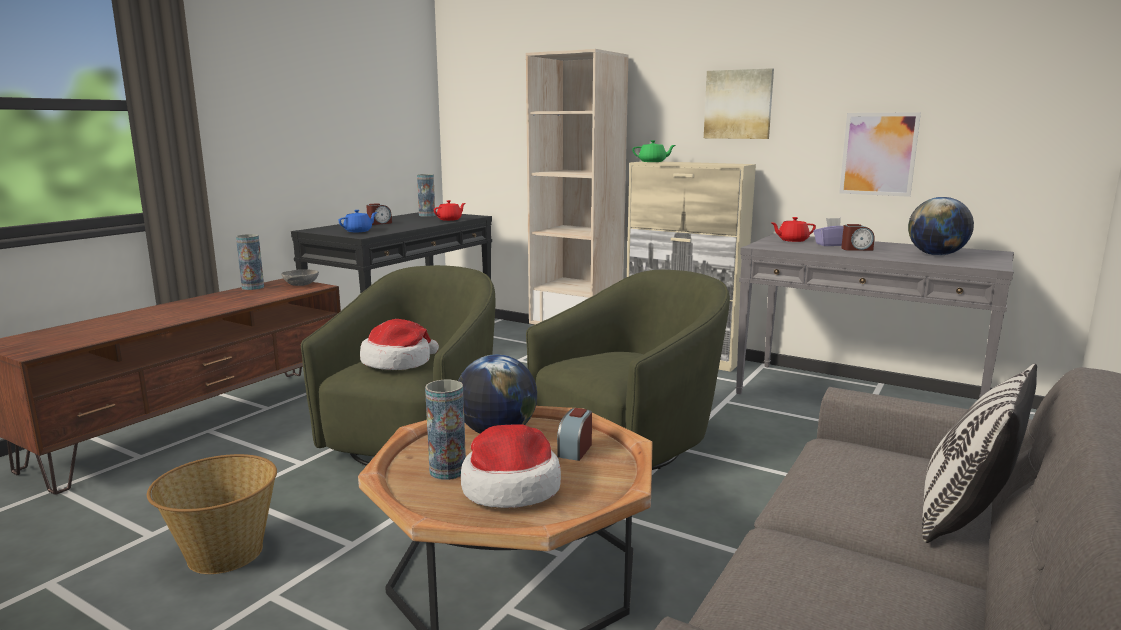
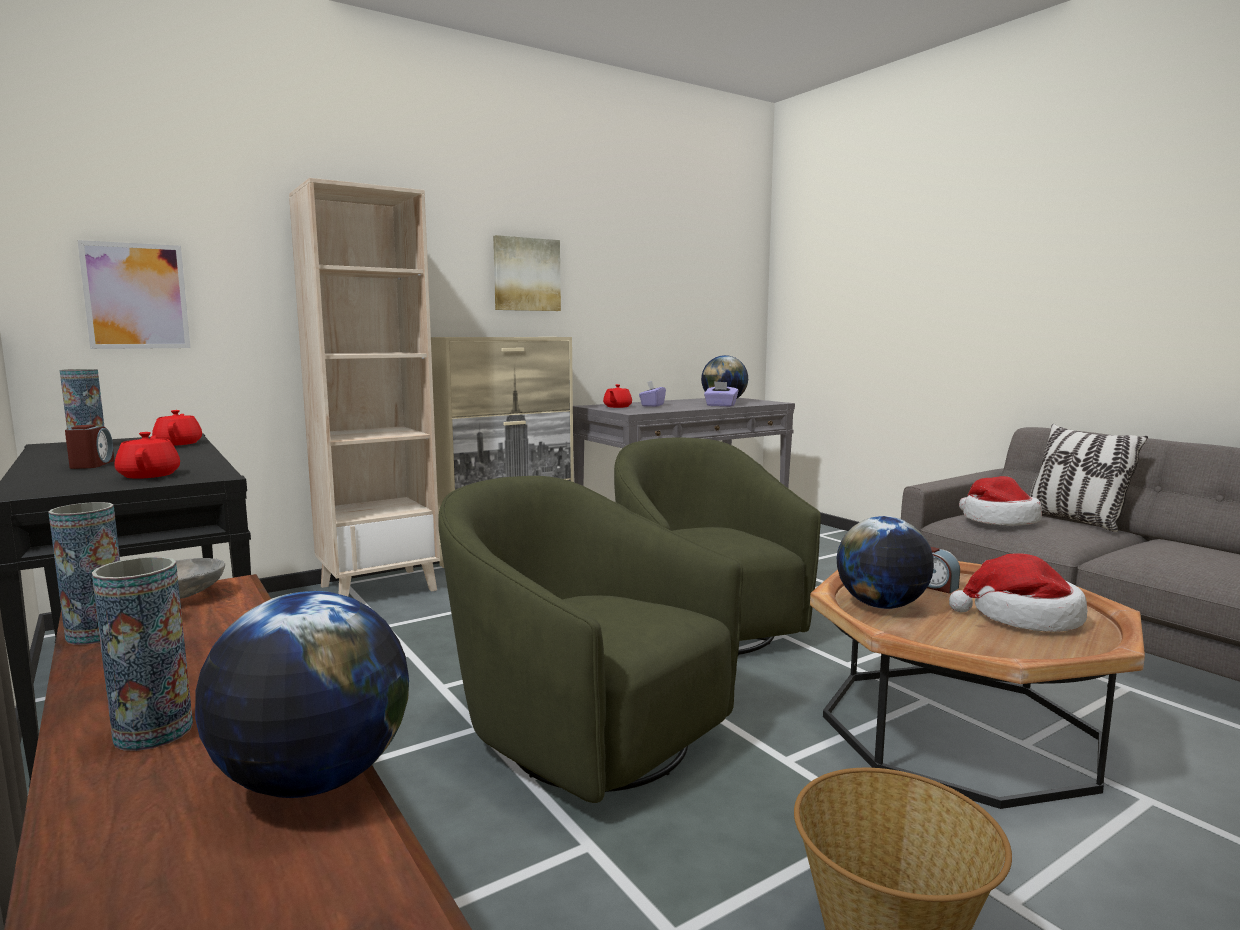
camera: 65 degrees left, 5 degrees down
blue teapot [339,210,377,232] -> red teapot [114,432,180,479]
hat [360,319,439,370] -> hat moved to [959,476,1042,525]
vase [425,380,466,480] -> vase moved to [92,557,193,751]
green teapot [632,140,676,162] -> none
picture [839,112,921,197] -> picture moved to [77,240,190,349]
alarm clock [841,224,875,251] -> none
none -> globe [195,591,409,798]
none -> purple tissue box [704,381,738,407]

